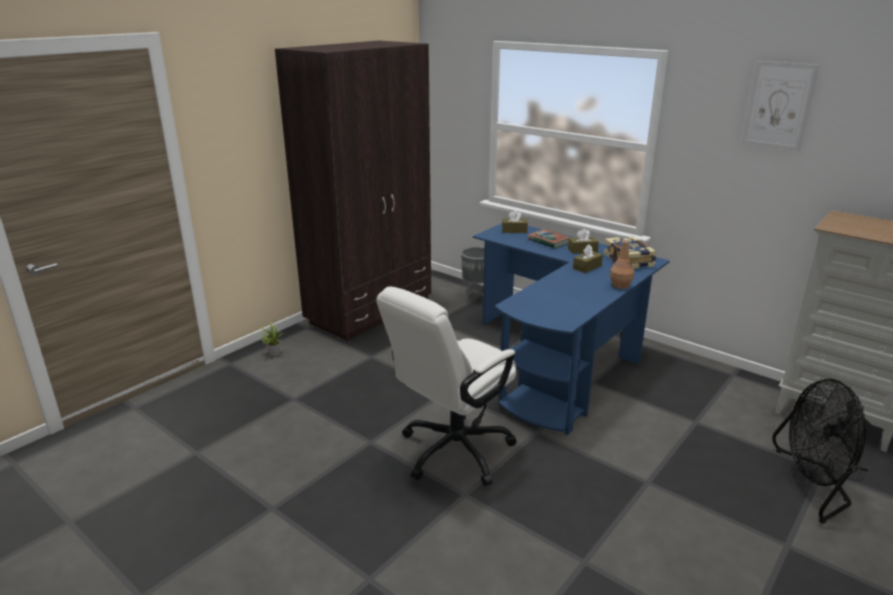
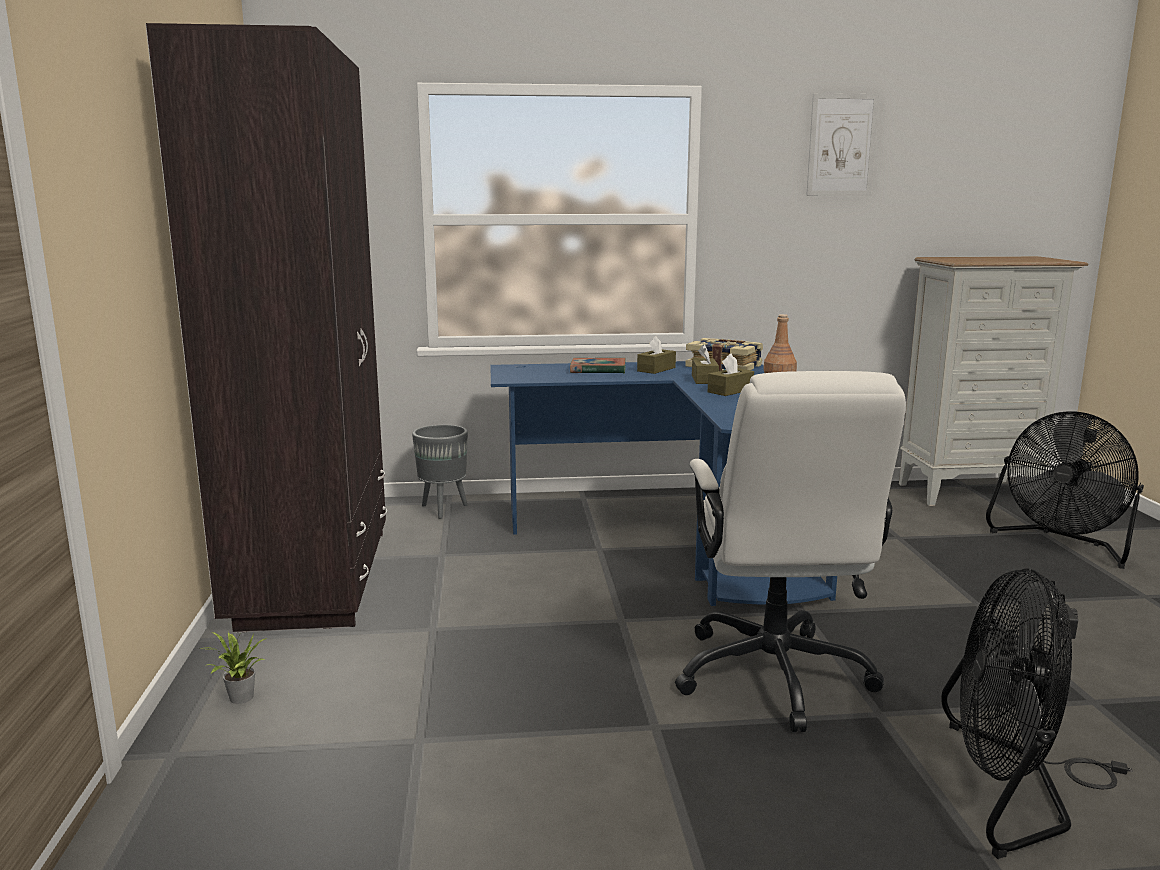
camera: 45 degrees left, 10 degrees down
brown tissue box [502,210,528,233] -> brown tissue box moved to [708,354,754,396]
none -> black fan [941,569,1132,859]

